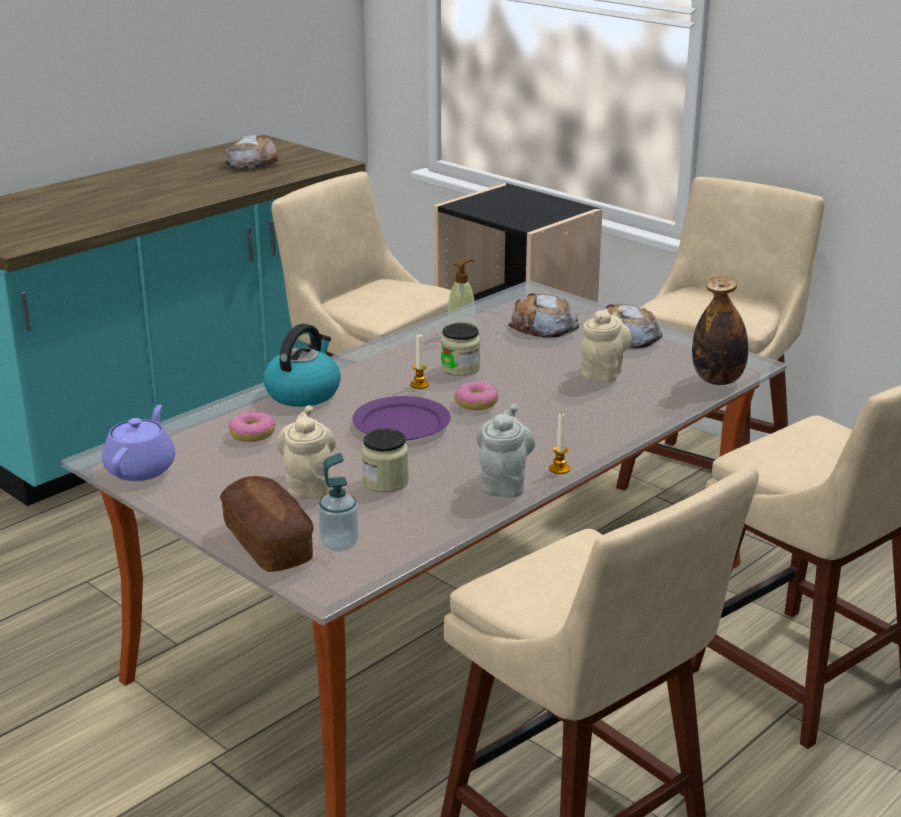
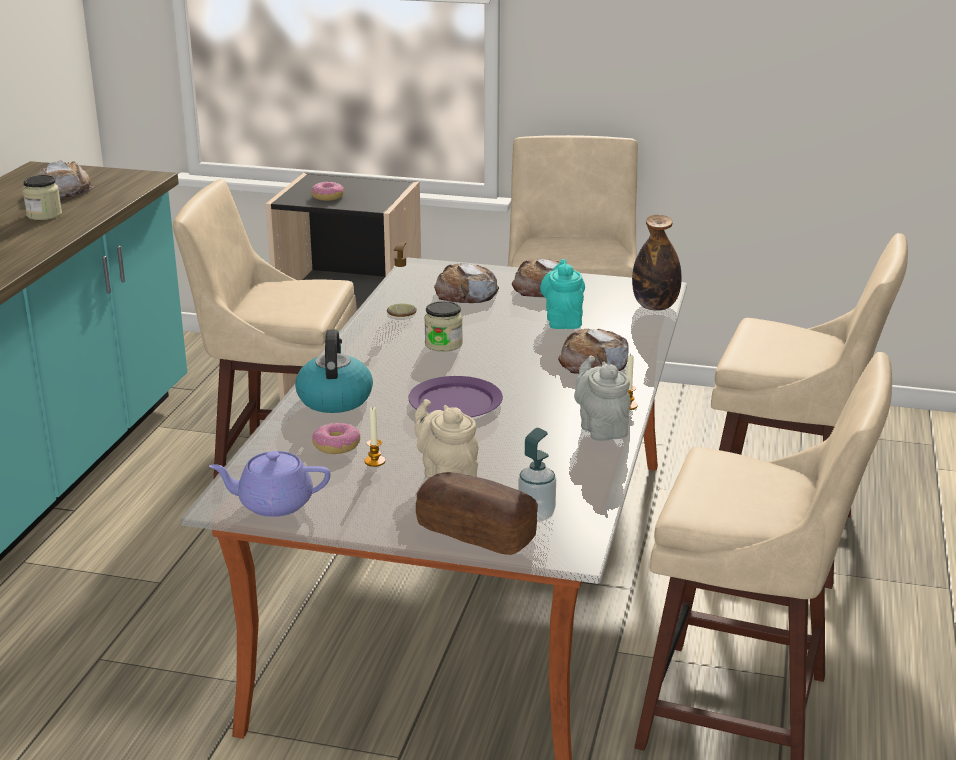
camera: 30 degrees left, 0 degrees up
purple teapot [102,404,175,481] -> purple teapot turned 75 degrees counterclockwise [209,451,331,517]
jar [361,429,409,492] -> jar moved to [23,175,62,220]
candle [410,334,429,389] -> candle moved to [365,407,385,467]
donut [455,381,498,410] -> donut moved to [311,182,344,201]
beige teapot [581,307,632,383] -> turquoise teapot [540,259,585,329]
none -> bread [558,329,628,374]

